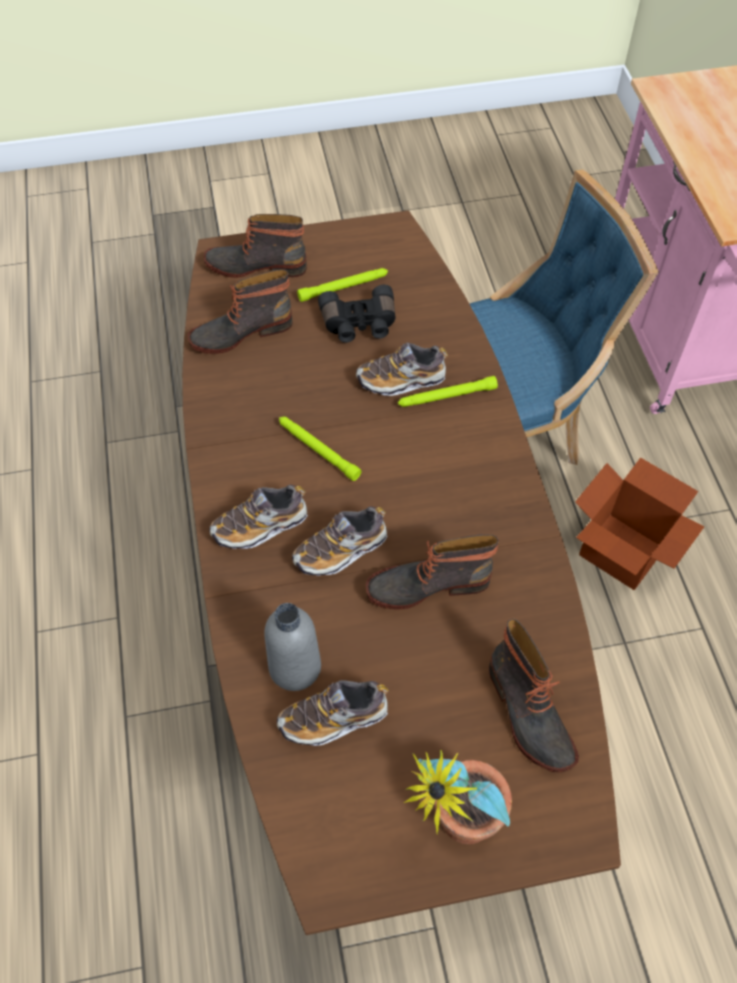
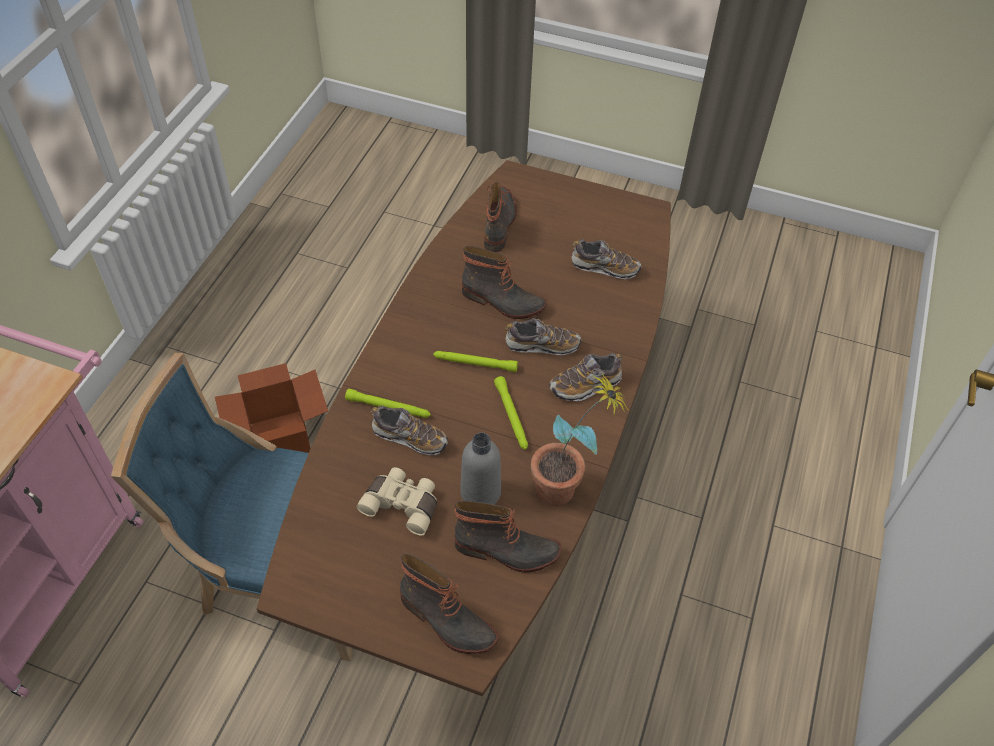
camera: 150 degrees left, 5 degrees down
shoe [209,485,308,549] -> shoe turned 150 degrees clockwise [549,353,623,401]
grey bottle [264,603,321,691] -> grey bottle moved to [460,433,501,505]
green flashlight [297,268,388,302] -> green flashlight moved to [433,351,518,372]
black binoculars [318,285,396,343] -> beige binoculars [357,467,437,535]
potted plant [404,750,512,844] -> potted plant moved to [531,371,627,506]

